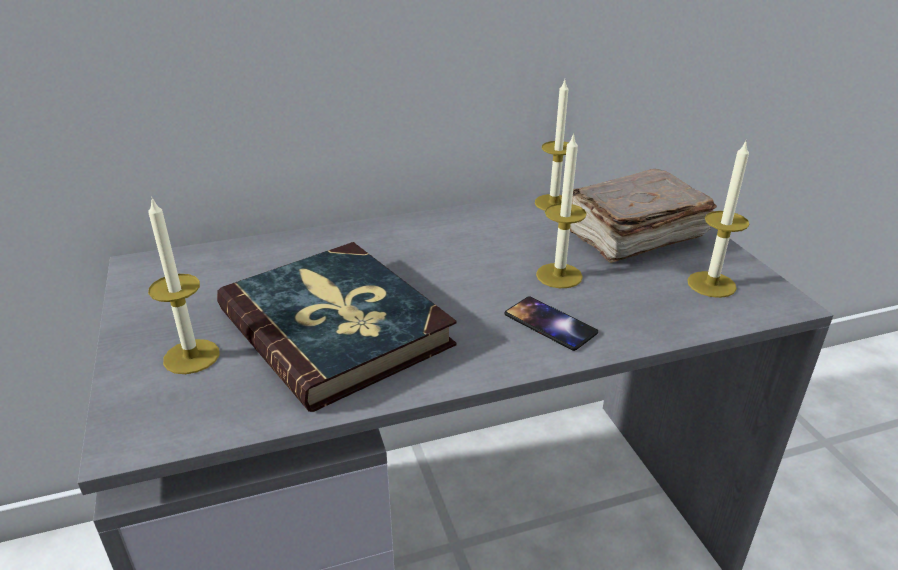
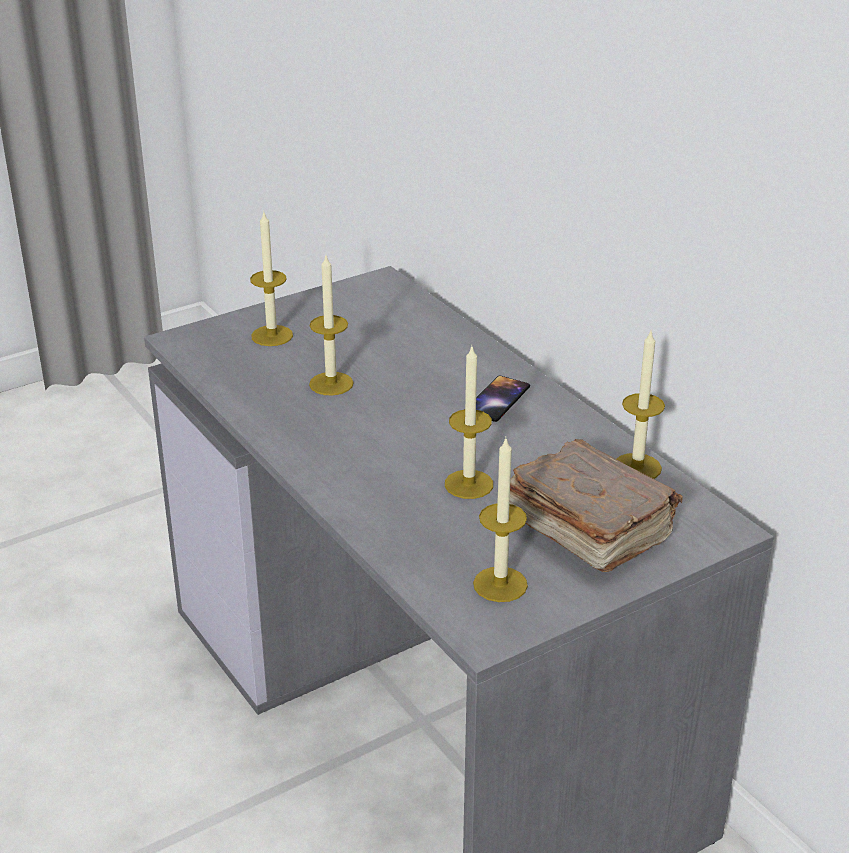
camera: 75 degrees right, 0 degrees up
book [217,242,457,412] -> candle [309,256,353,396]
phone [504,297,598,351] -> phone moved to [476,376,530,422]

